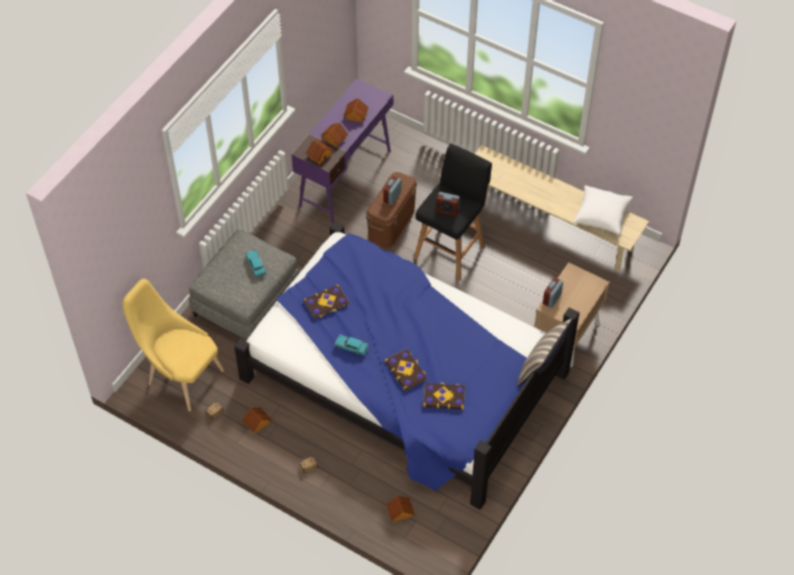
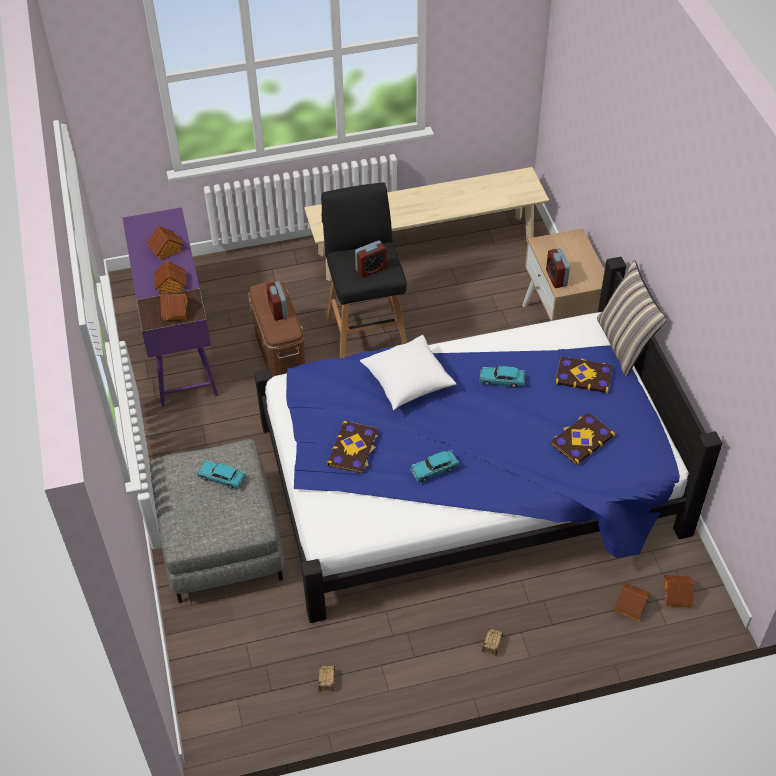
camera: 45 degrees left, 5 degrees down
yellow chair [122,279,224,411] -> none
toy house [242,408,272,434] -> toy house moved to [664,575,695,607]
book [384,349,427,390] -> book moved to [555,357,613,393]
white pillow [572,185,633,235] -> white pillow moved to [360,335,457,410]
none -> turquoise toy car [479,366,525,388]

